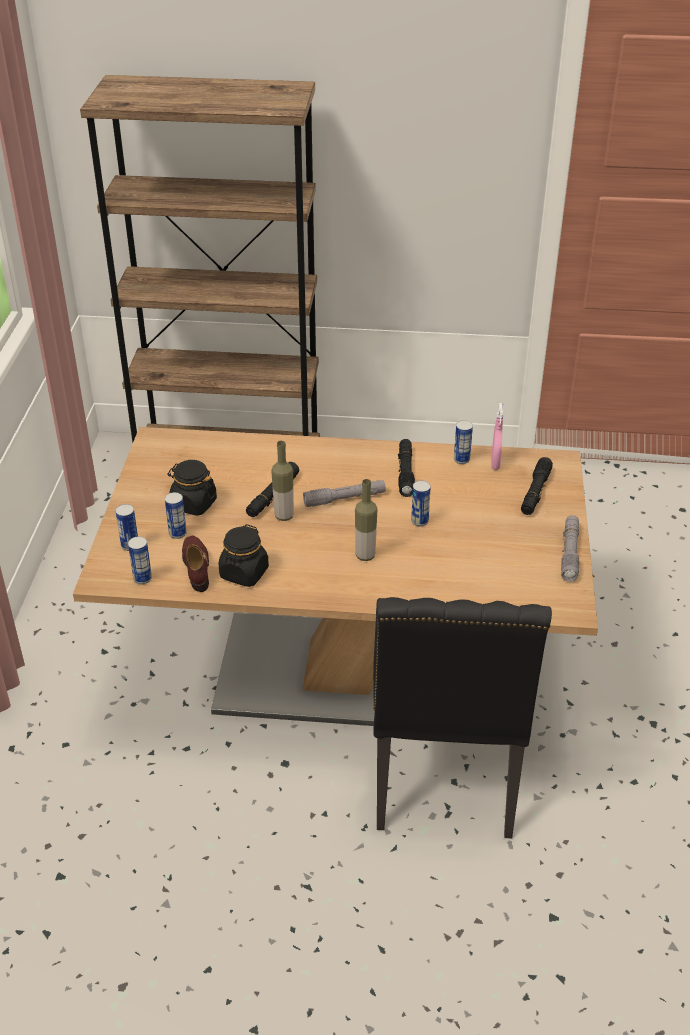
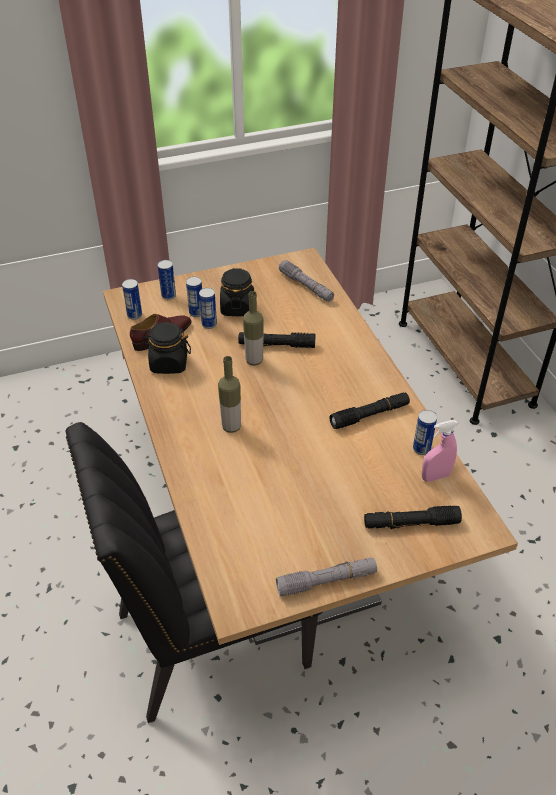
camera: 65 degrees right, 5 degrees up
grey flashlight [303,480,386,507] -> grey flashlight moved to [279,260,334,302]
can [411,480,431,527] -> can moved to [199,288,217,329]

